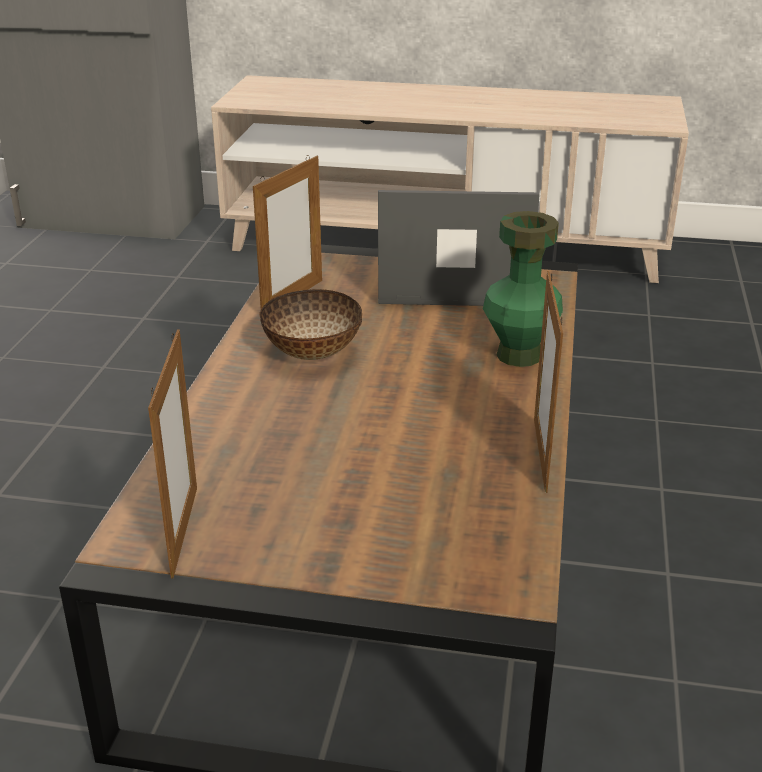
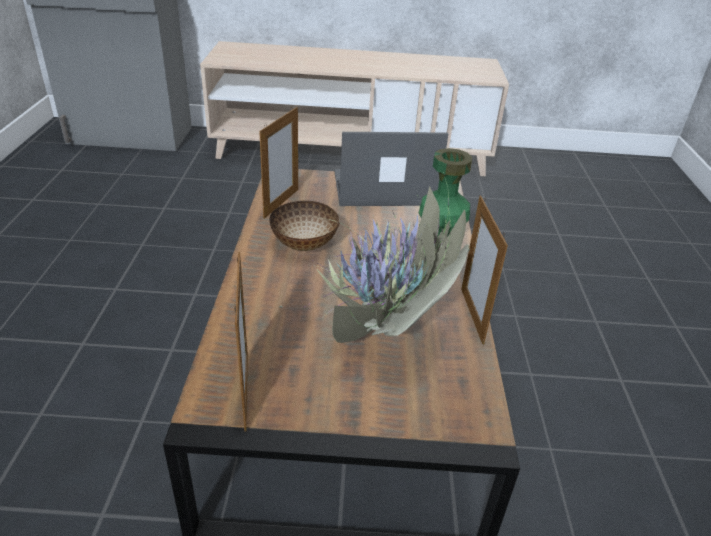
camera: 10 degrees left, 5 degrees up
none -> potted plant [279,172,470,343]

